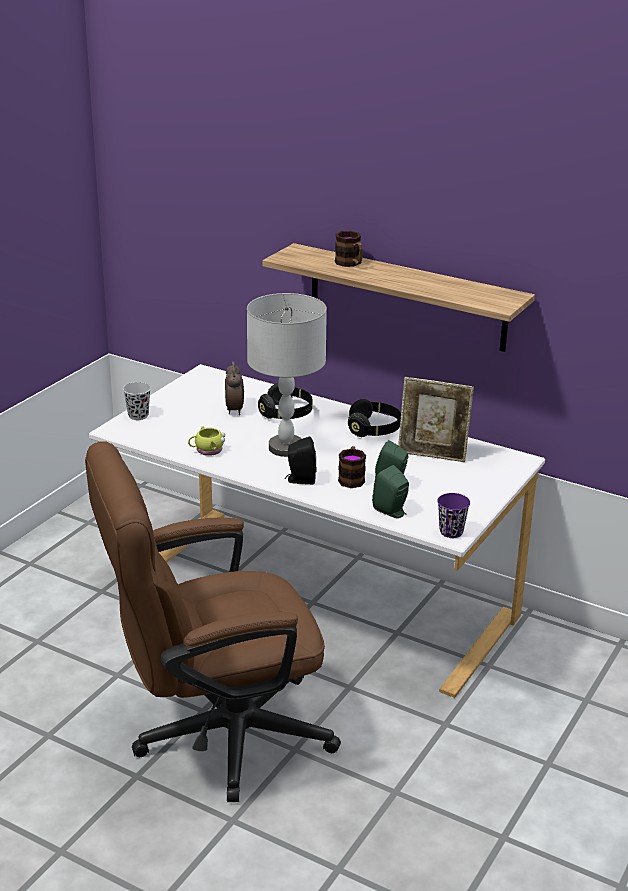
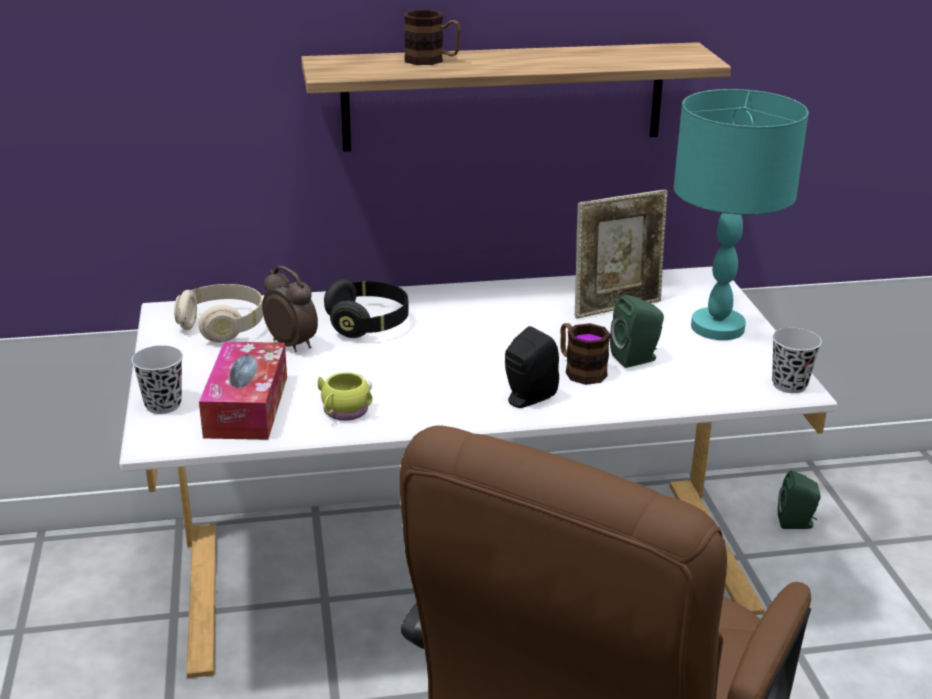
camera: 40 degrees left, 0 degrees up
grey table lamp [247,293,327,457] -> none
black headphones [348,399,401,437] -> none
green speaker [372,465,409,518] -> green speaker moved to [778,470,821,529]
purple cup [437,493,470,538] -> black cup [772,327,822,393]
none -> beige headphones [174,284,263,343]
none -> tissue box [199,342,287,440]
none -> turquoise table lamp [673,89,809,340]

